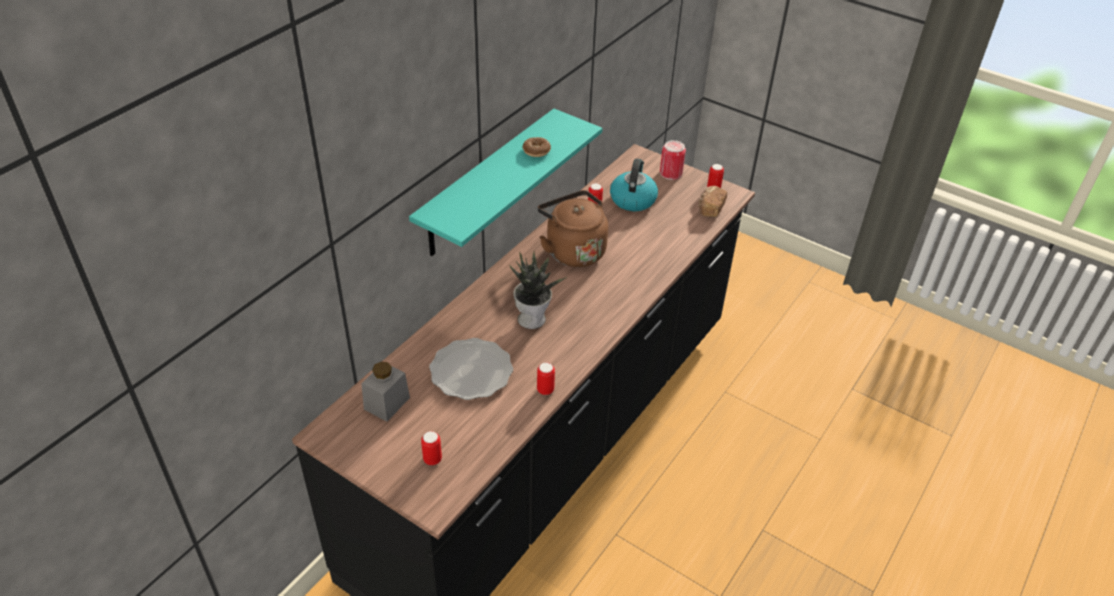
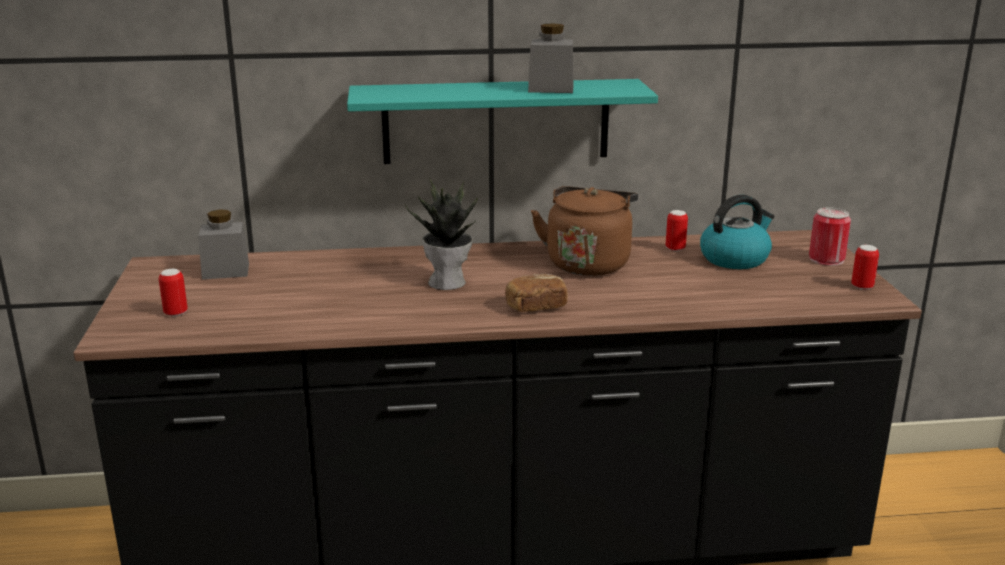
camera: 50 degrees right, 20 degrees down
plate [429,338,513,400] -> none
donut [522,137,551,157] -> grey jar [528,23,573,93]
can [537,363,555,395] -> none
bread [698,186,727,217] -> bread moved to [505,274,568,312]

